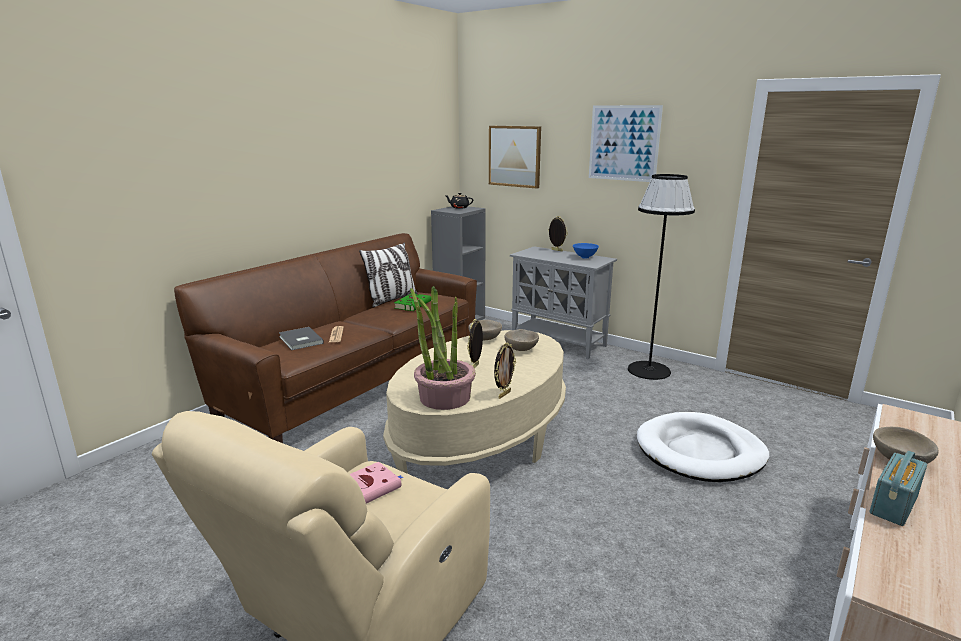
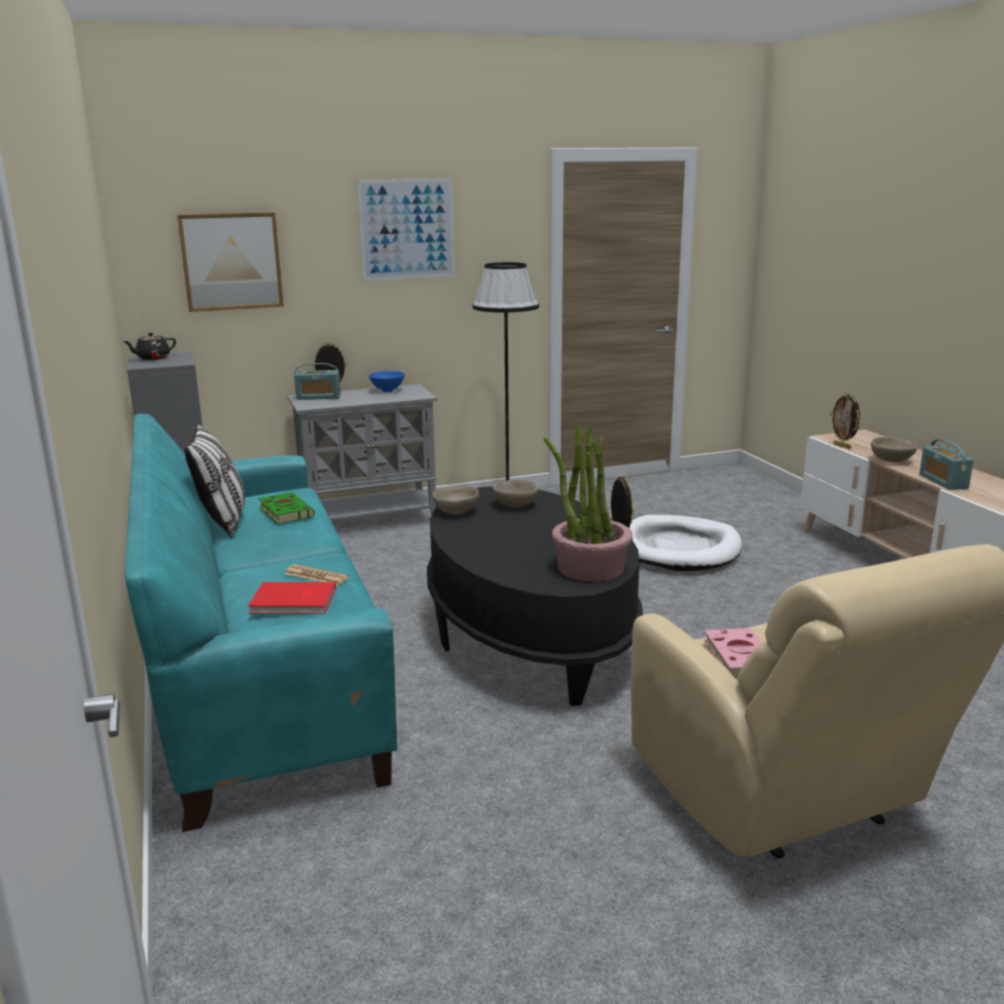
camera: 55 degrees left, 0 degrees up
brown sofa [174,233,477,443] -> turquoise sofa [125,413,397,832]
grey book [279,327,324,350] -> red book [248,582,336,614]
beige coffee table [383,330,566,474] -> black coffee table [427,486,643,706]
picture frame [467,319,483,368] -> picture frame moved to [830,393,861,449]
none -> radio [294,363,340,400]

